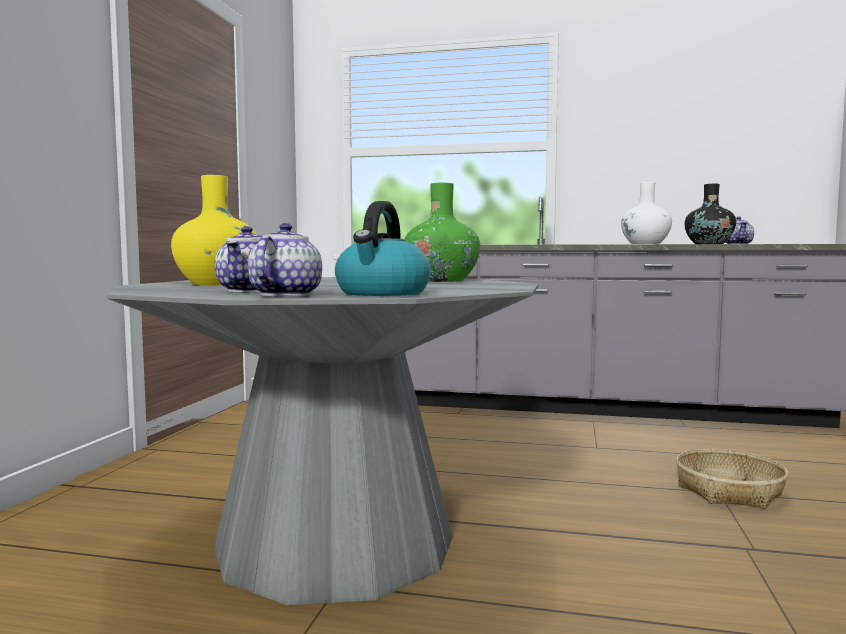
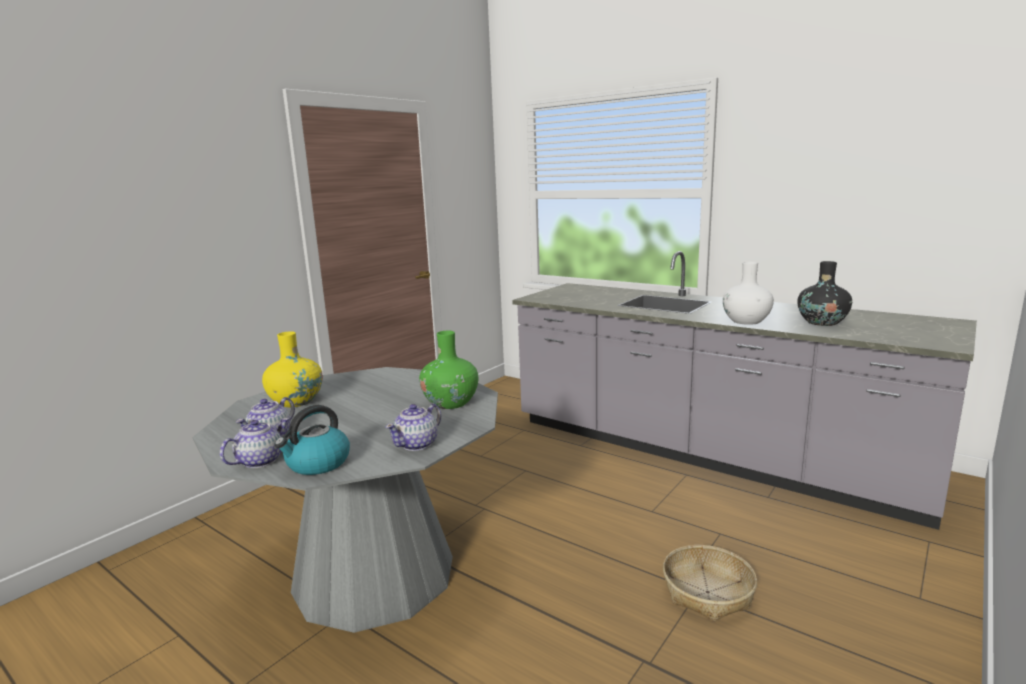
camera: 25 degrees right, 10 degrees up
teapot [726,217,754,244] -> teapot moved to [386,404,441,451]

